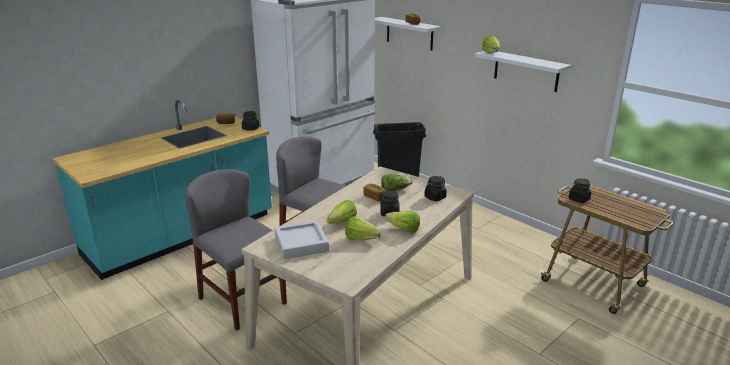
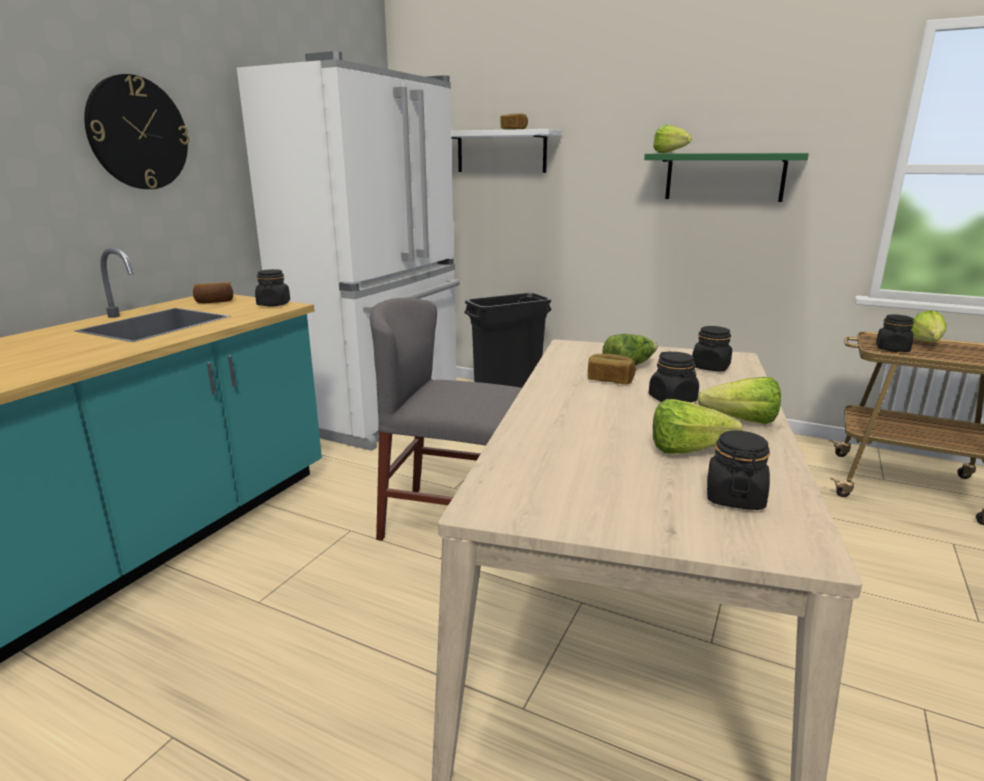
camera: 20 degrees left, 5 degrees down
grey chair [185,169,287,330] -> none
grey tray [275,221,329,259] -> none
lettuce [327,200,357,224] -> lettuce moved to [911,310,947,342]
white shelf [475,51,571,92] -> green shelf [644,153,809,202]
none -> wall clock [84,74,189,189]
none -> black jar [707,430,770,510]

